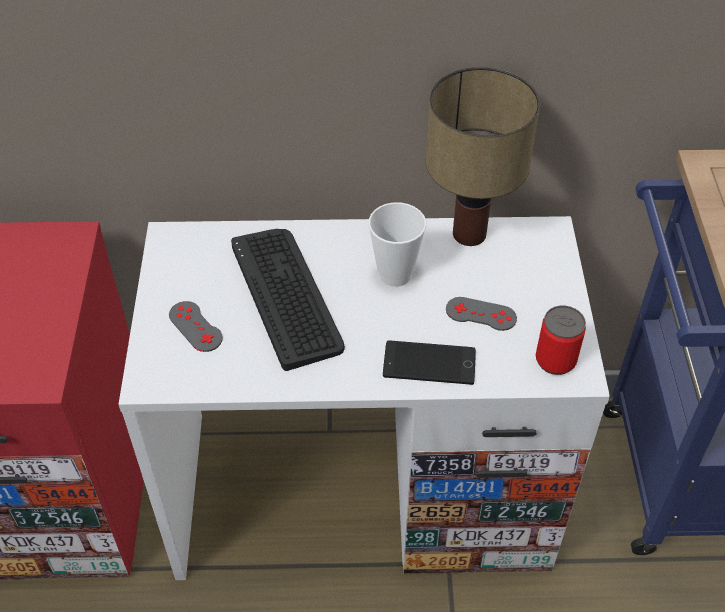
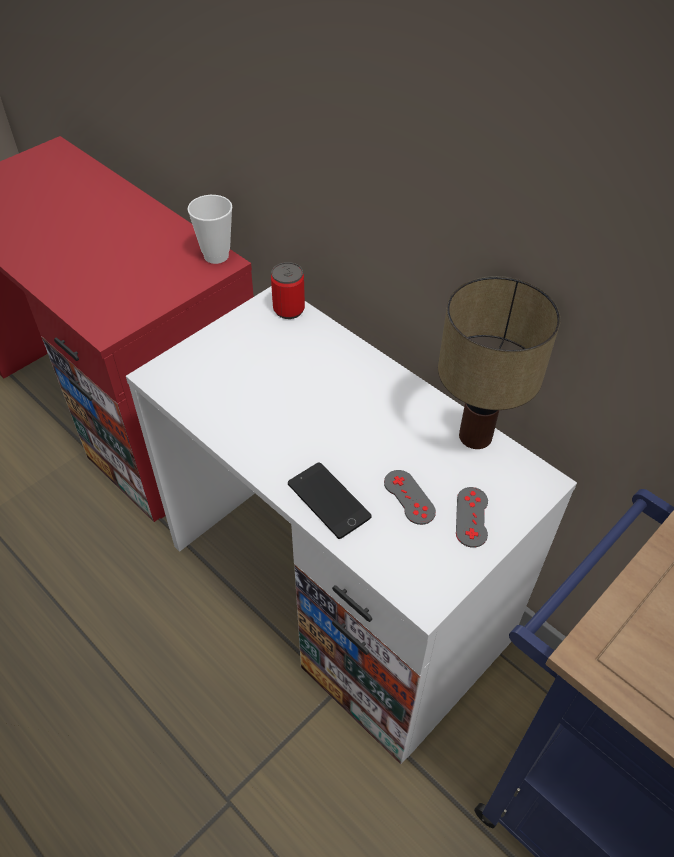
camera: 45 degrees right, 0 degrees up
grey game controller [169,301,223,352] -> grey game controller moved to [456,487,488,548]
keyboard [231,229,345,371] -> none
cup [368,202,426,287] -> cup moved to [188,195,232,264]
can [536,306,586,375] -> can moved to [271,262,305,319]

